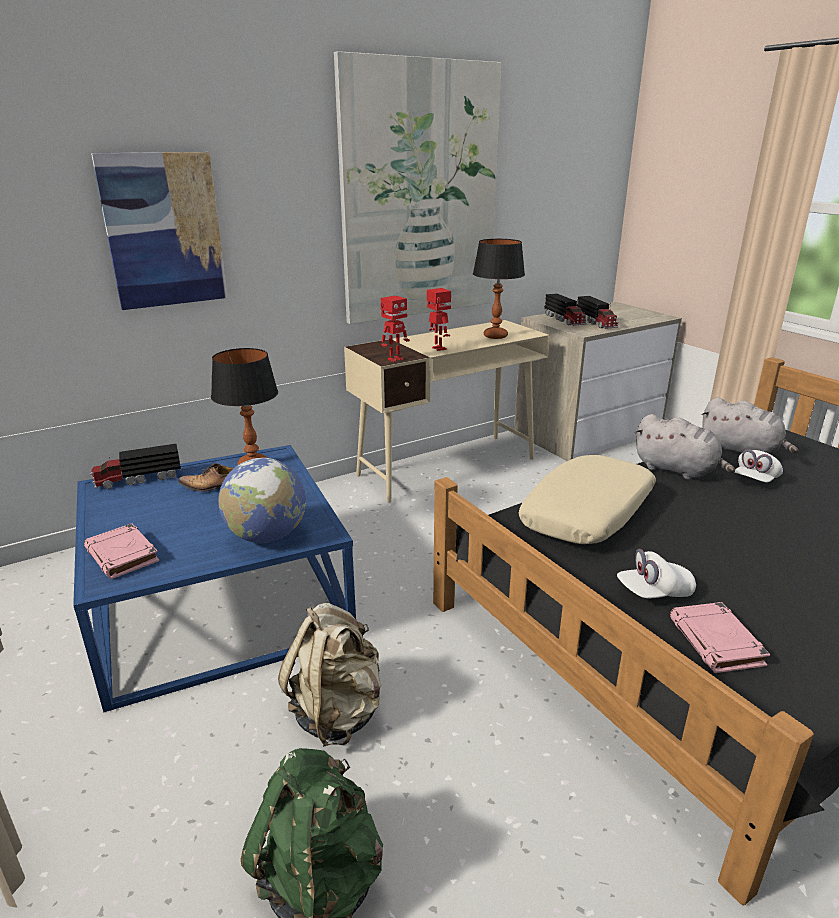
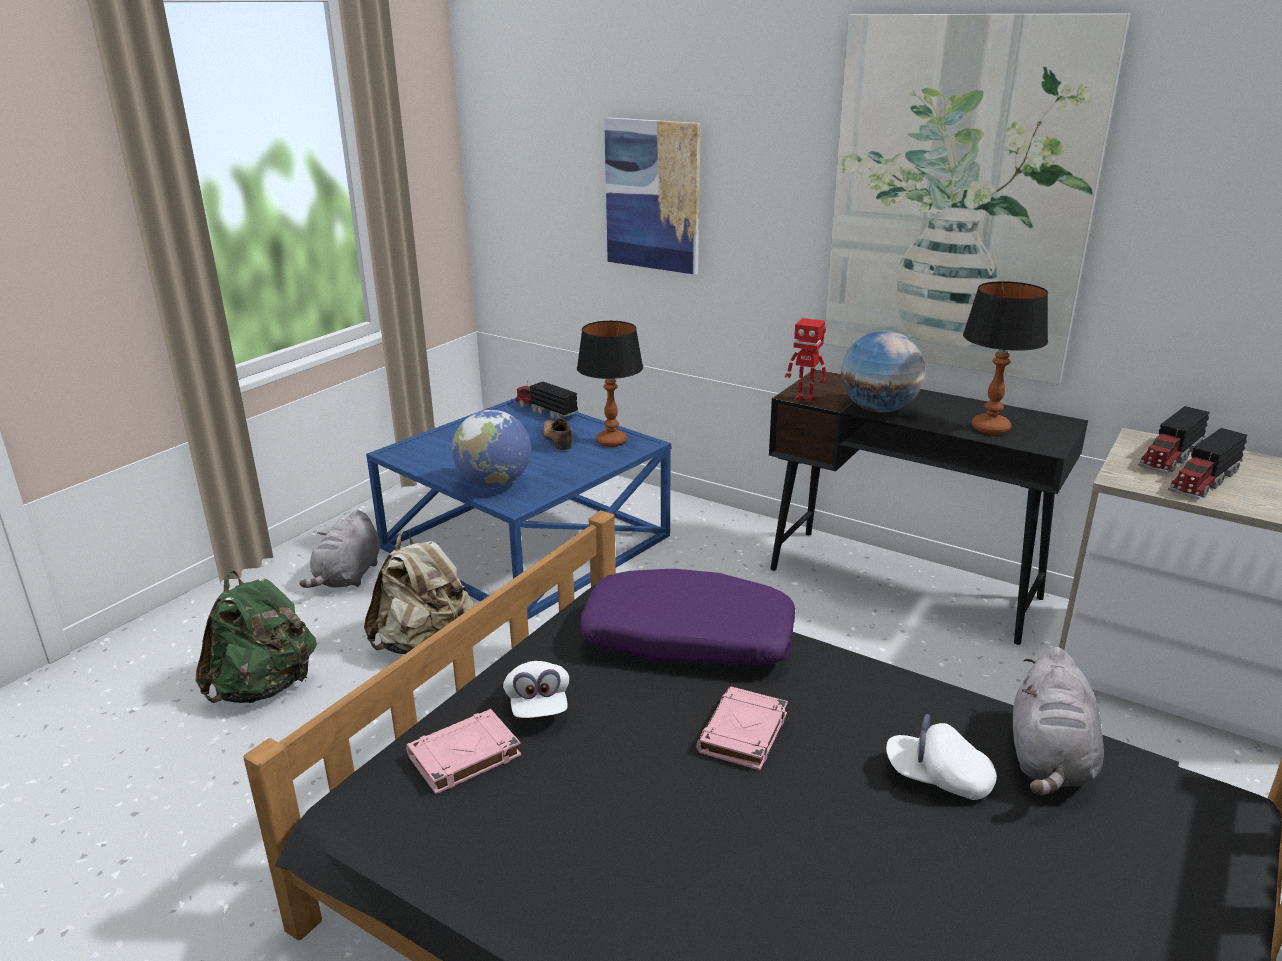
camera: 65 degrees right, 0 degrees up
pink book [84,523,159,579] -> pink book moved to [696,686,788,770]
beige desk [344,320,550,503] -> black desk [769,369,1088,645]
toy robot [427,288,451,351] -> globe [841,330,925,413]
beige pillow [519,455,656,544] -> purple pillow [580,569,795,665]
white cap [617,549,696,598] -> white cap turned 150 degrees counterclockwise [503,661,569,718]
grey plush toy [635,414,735,480] -> grey plush toy moved to [300,510,380,588]

